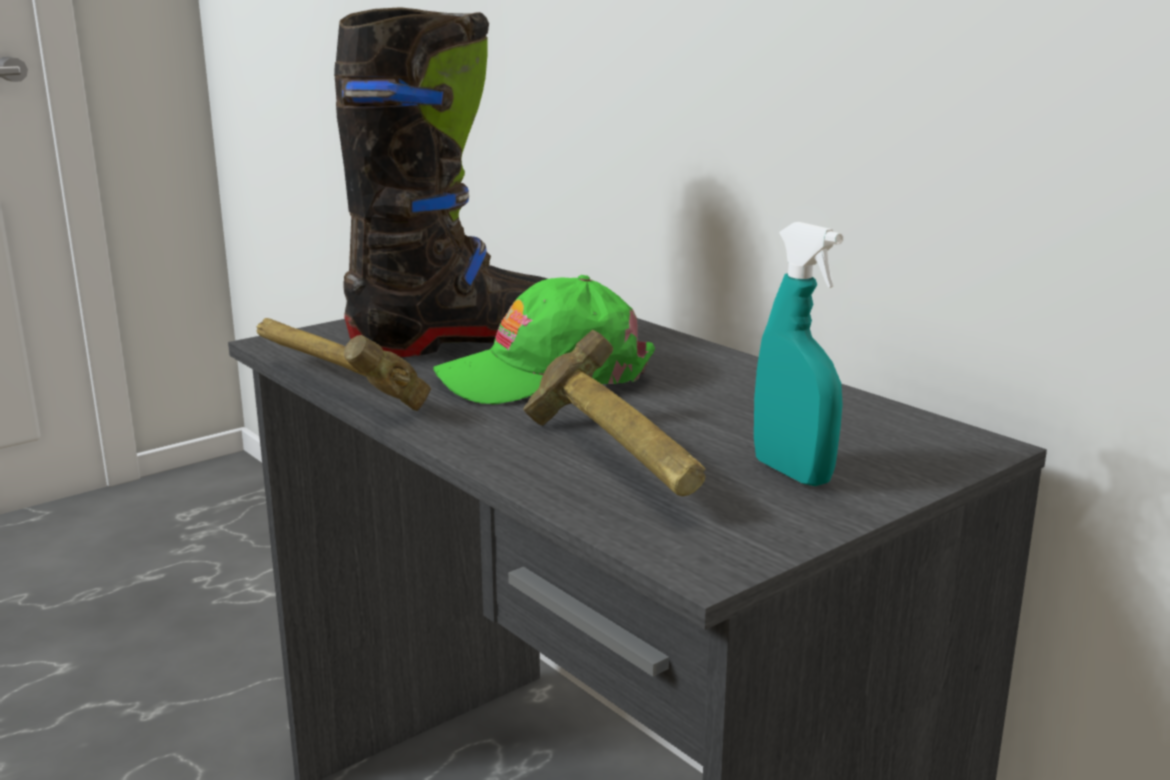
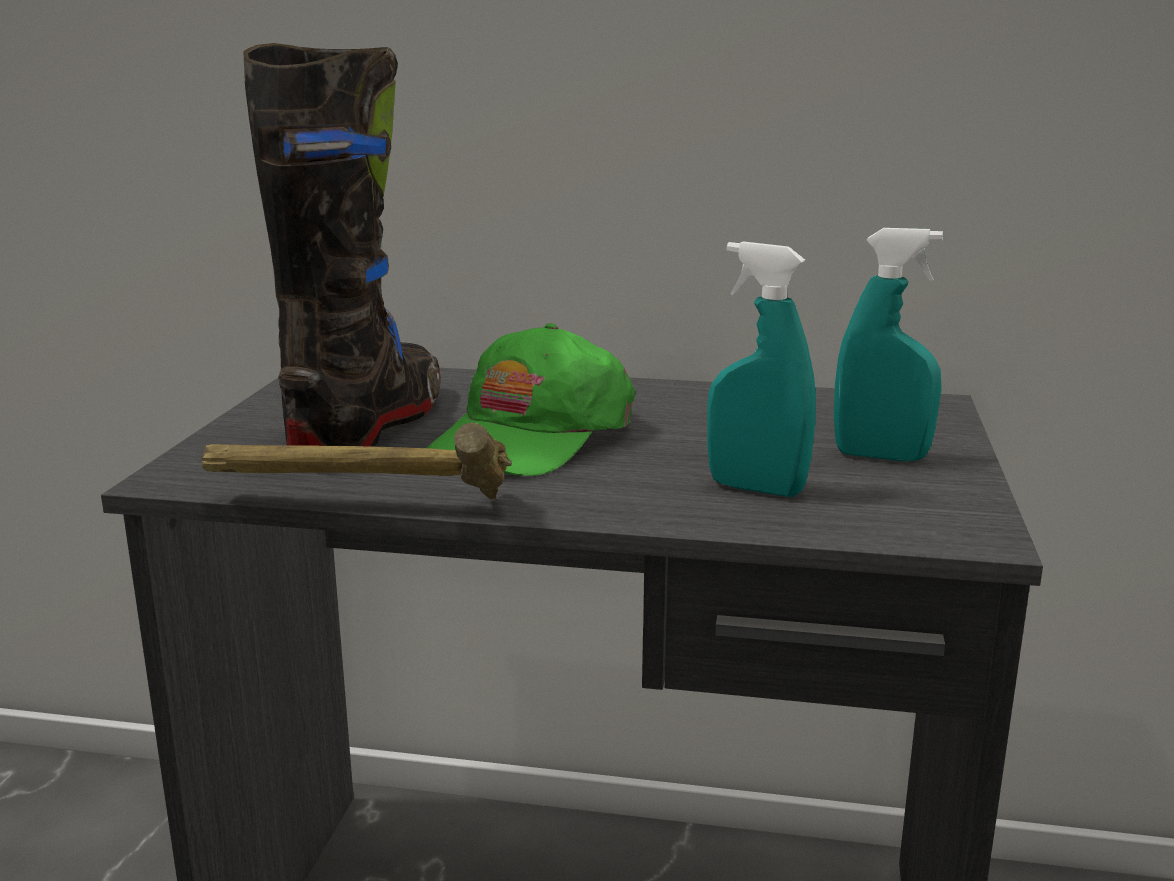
camera: 40 degrees left, 0 degrees up
hammer [523,330,705,496] -> turquoise spray bottle [707,241,816,497]

